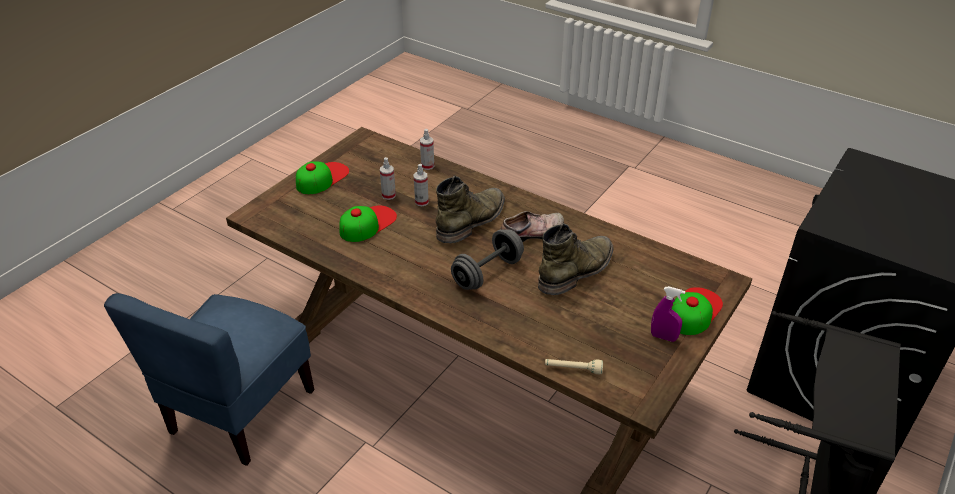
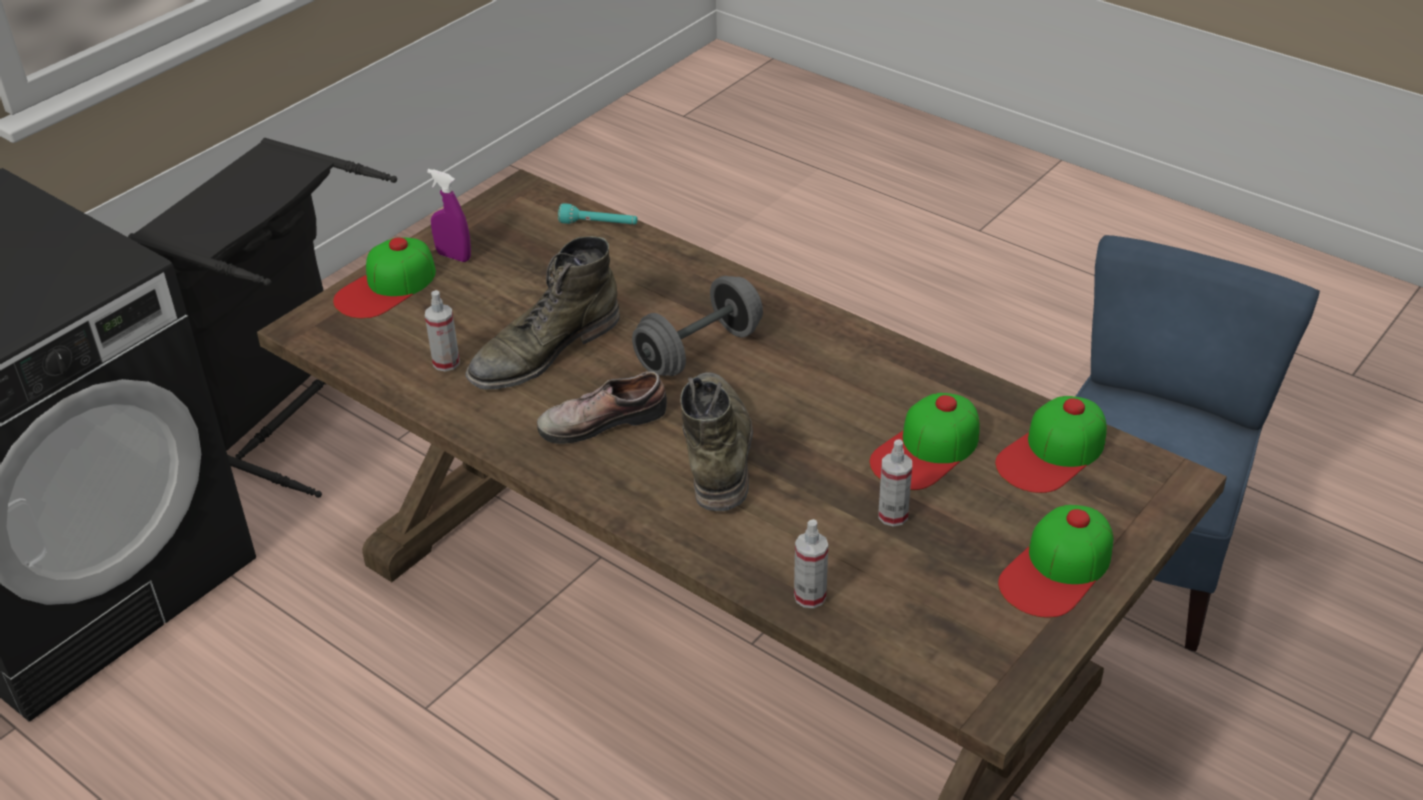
camera: 175 degrees left, 0 degrees up
spray bottle [413,164,429,206] -> spray bottle moved to [425,290,460,371]
green boot [436,176,505,243] -> green boot turned 135 degrees clockwise [680,372,753,511]
beige flashlight [545,359,603,374] -> turquoise flashlight [558,203,637,224]
none -> cap [995,396,1107,493]

